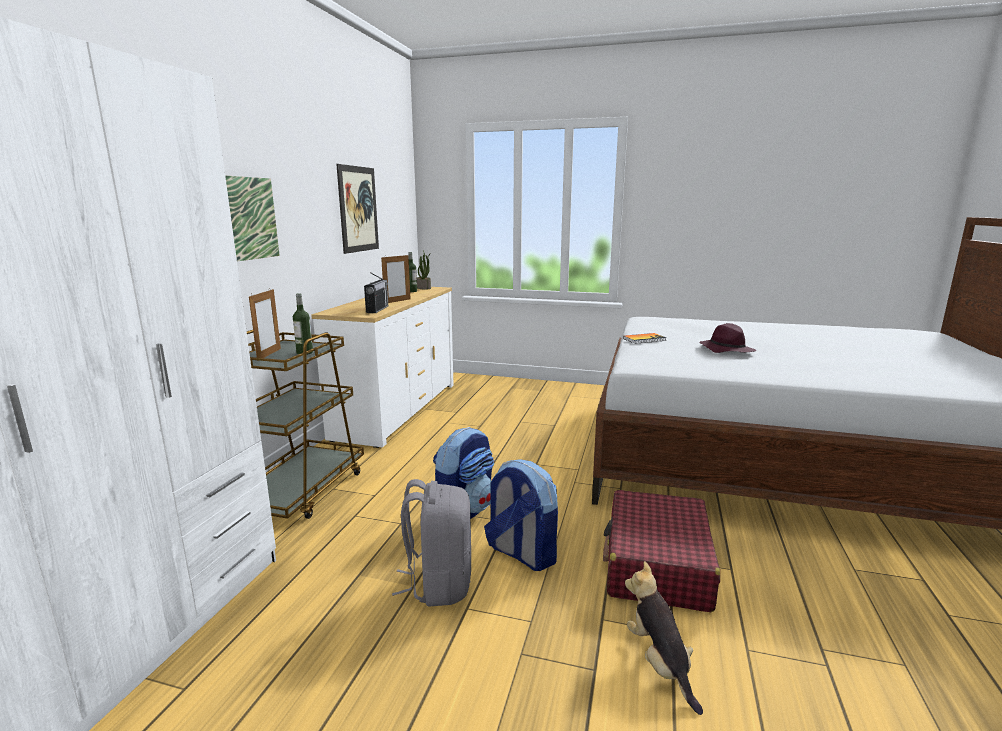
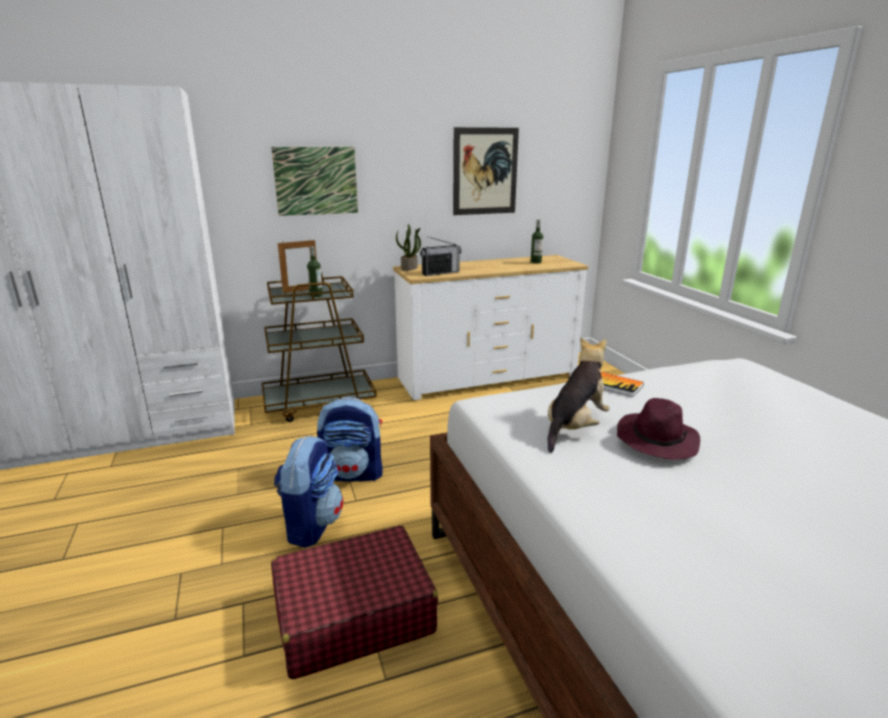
camera: 55 degrees right, 5 degrees up
picture frame [381,254,411,303] -> none
grey backpack [392,479,471,606] -> none
potted plant [417,251,431,290] -> potted plant moved to [396,224,421,271]
plush toy [625,561,703,715] -> plush toy moved to [548,337,610,453]

